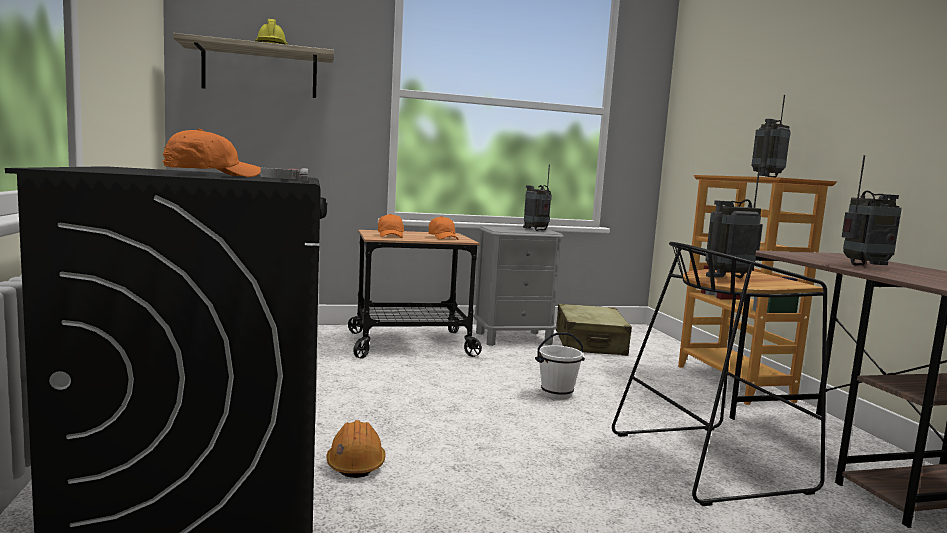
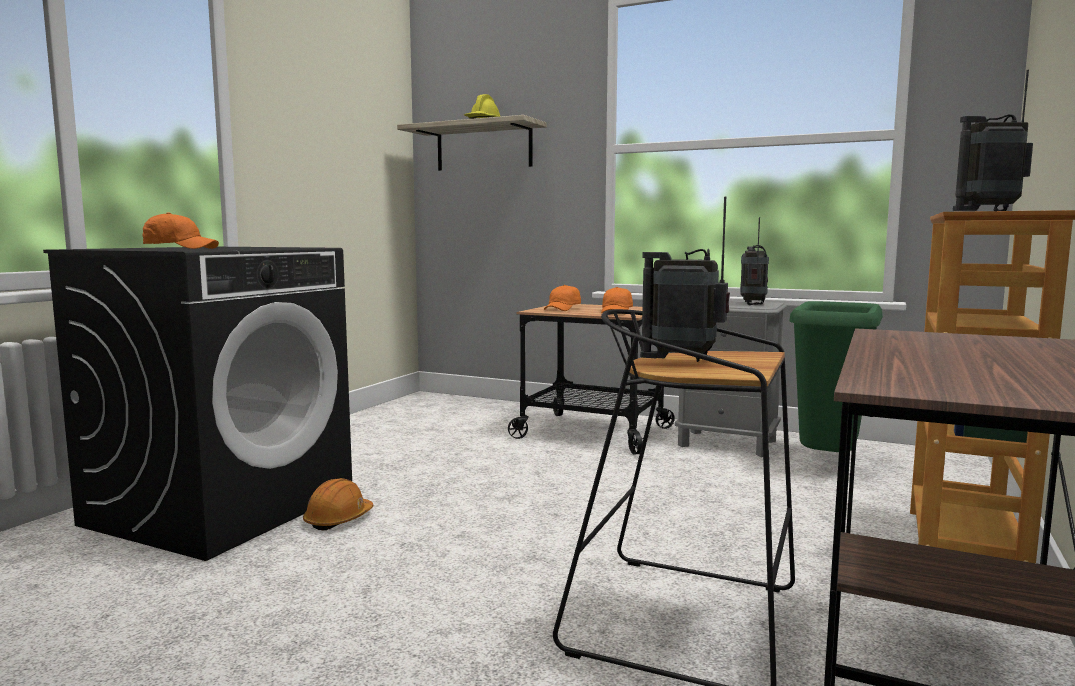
camera: 40 degrees right, 0 degrees up
hammer [261,168,308,182] -> none
white bucket [535,332,585,400] -> none
beige suitcase [556,304,632,356] -> green trash can [789,301,883,452]
radio [842,155,902,266] -> none

